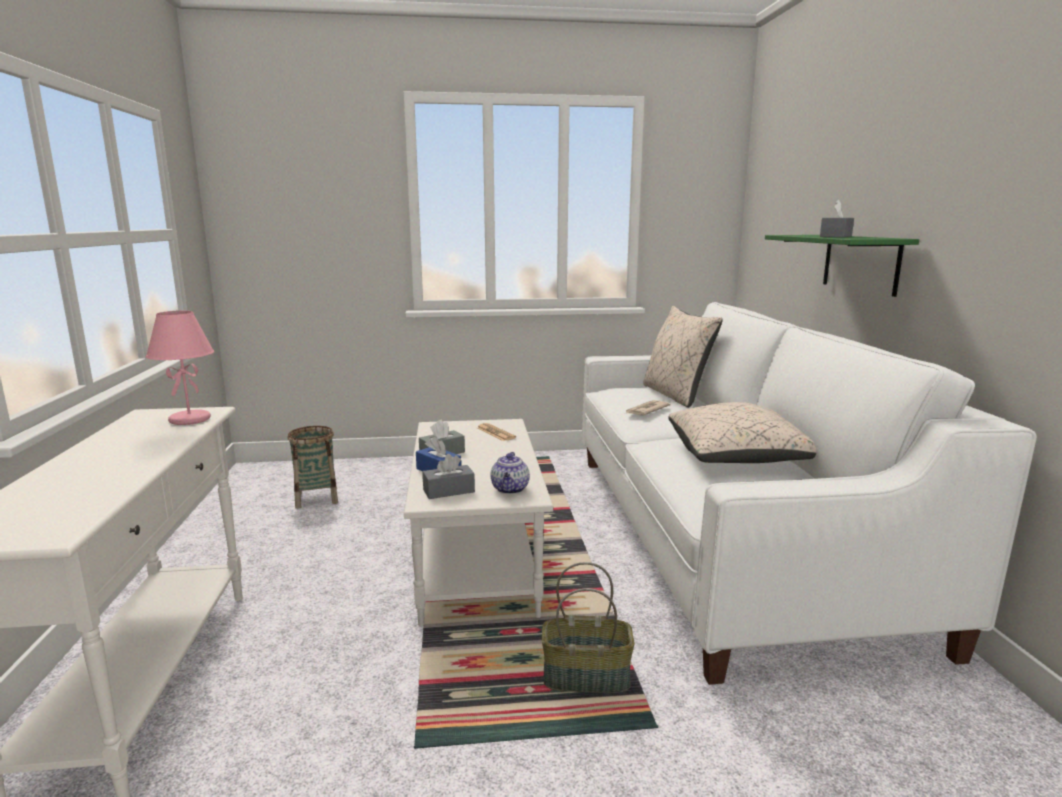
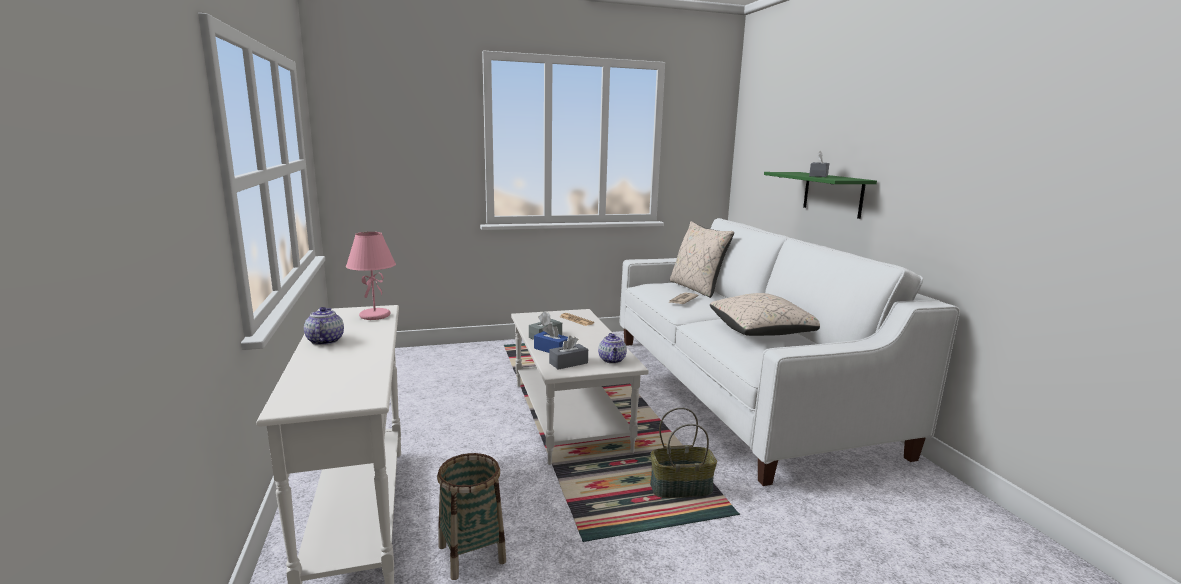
camera: 10 degrees left, 0 degrees up
basket [288,426,338,509] -> basket moved to [437,453,506,580]
none -> teapot [304,307,344,345]

